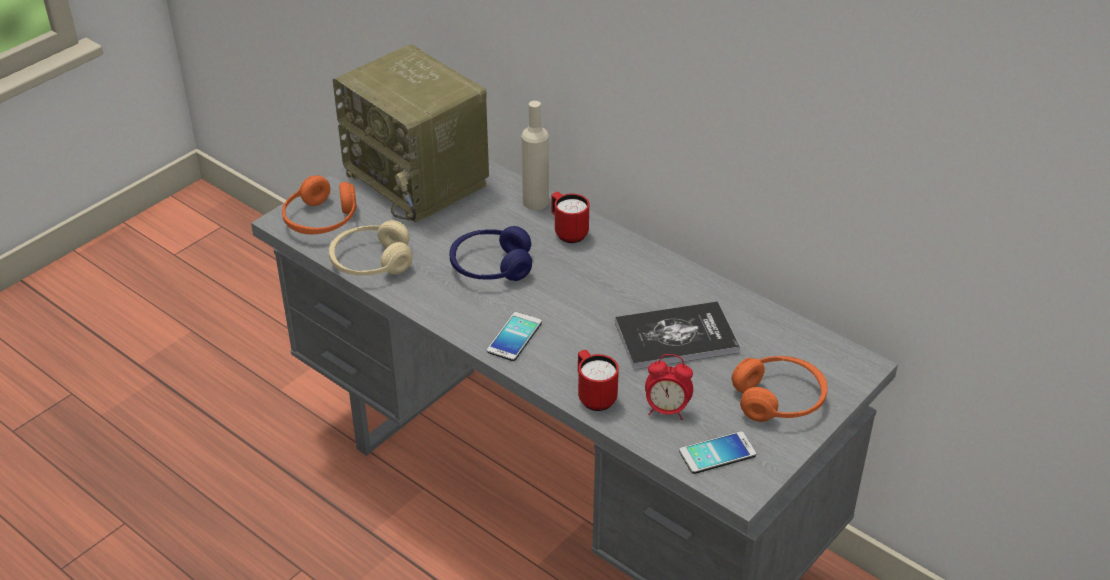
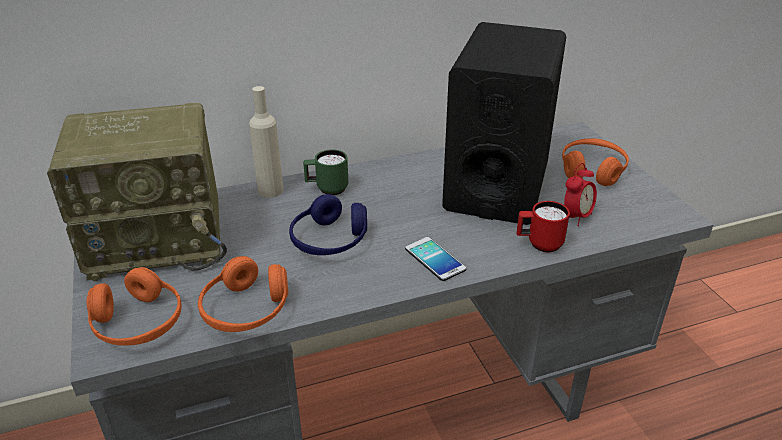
camera: 60 degrees left, 5 degrees down
beige headphones [329,220,412,276] -> orange headphones [198,256,288,332]
red mug [551,192,589,243] -> green mug [303,149,348,195]
book [615,301,740,370] -> black speaker [442,22,566,225]
phone [679,431,756,474] -> none

